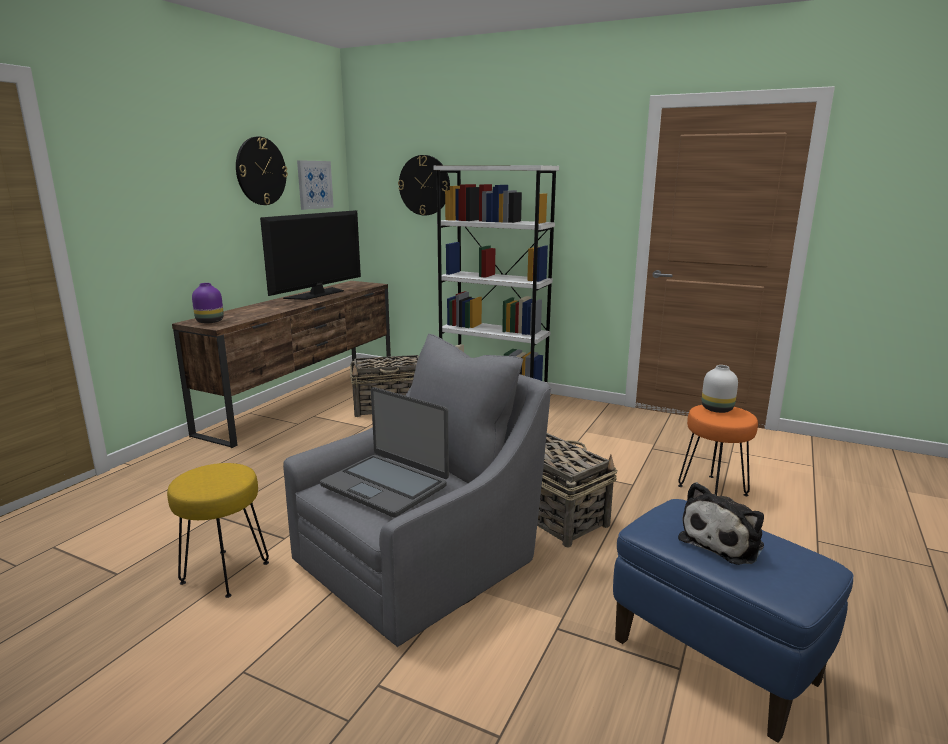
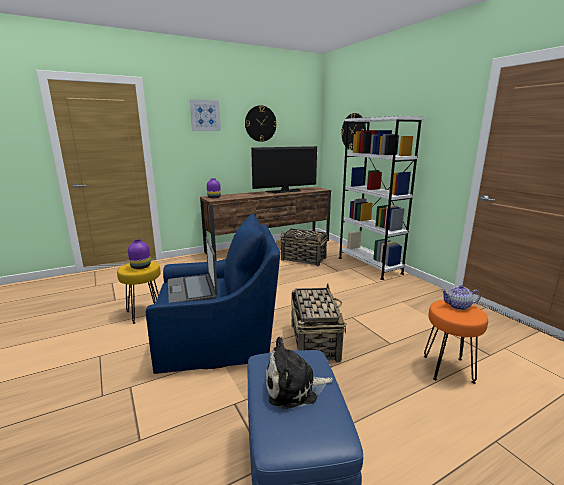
camera: 35 degrees right, 0 degrees up
grey armchair [283,334,551,647] -> blue armchair [146,213,281,374]
picture [297,160,334,210] -> picture moved to [190,99,221,131]
white vase [702,365,738,413] -> teapot [441,285,481,310]
none -> purple vase [128,239,151,269]

